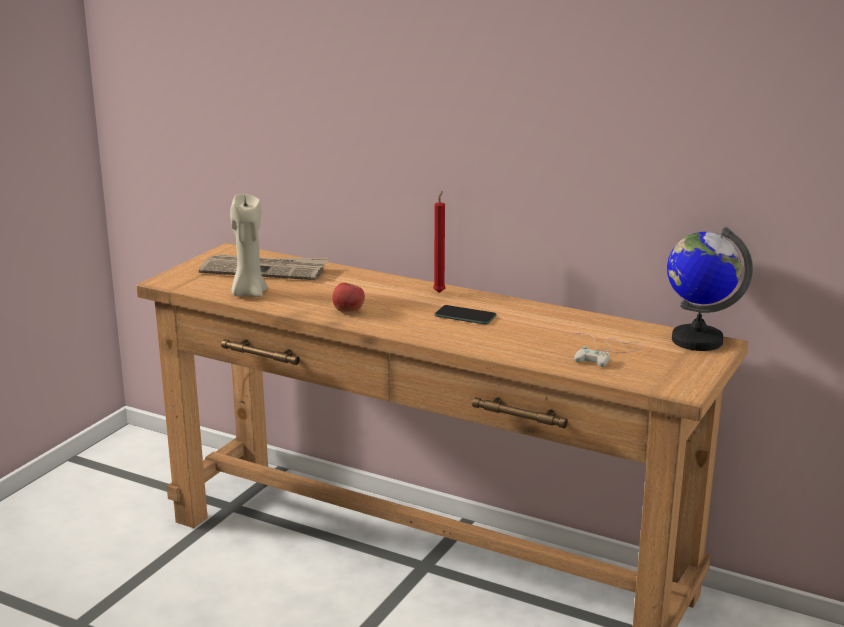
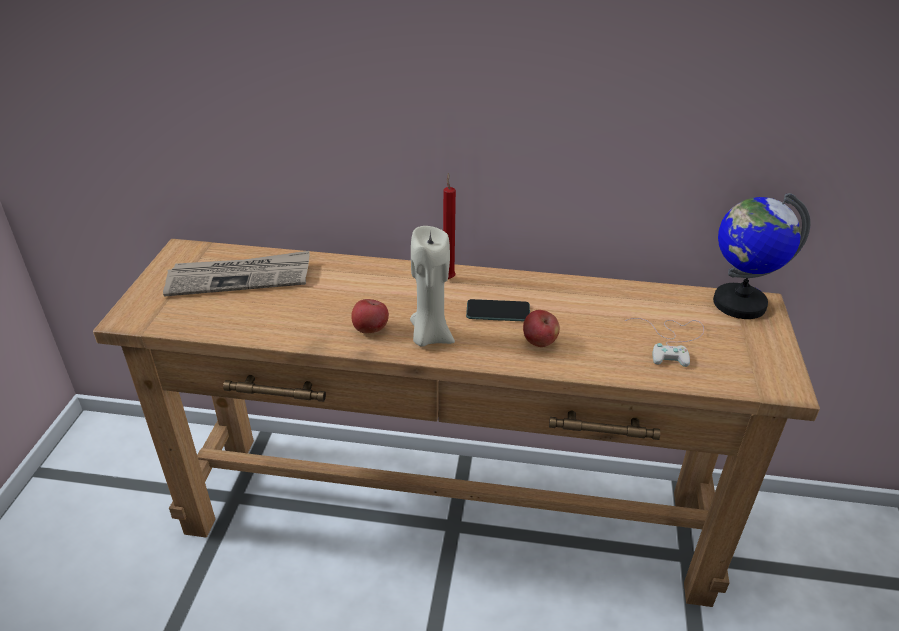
camera: 20 degrees left, 15 degrees up
beige candle [230,194,267,297] -> beige candle moved to [410,226,455,347]
none -> apple [523,310,560,347]

